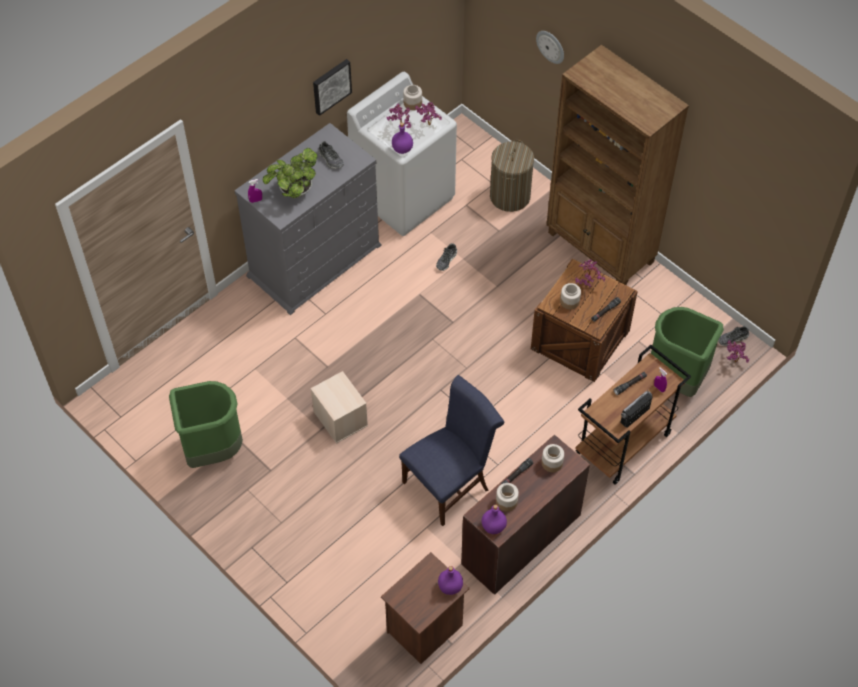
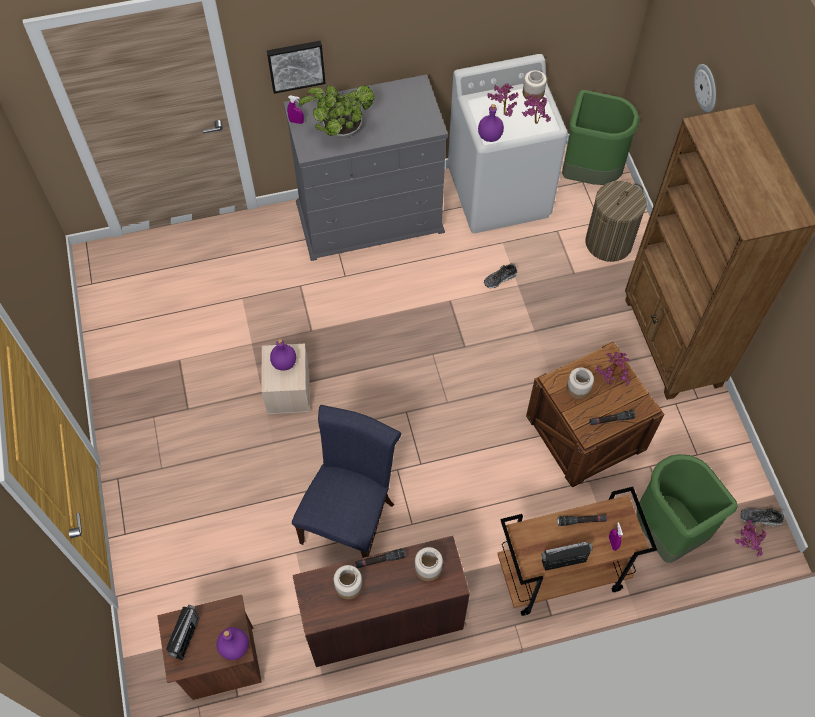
camera: 30 degrees right, 5 degrees up
green trash can [169,381,243,468] -> green trash can moved to [562,90,640,185]
picture [313,59,352,116] -> picture moved to [267,41,326,94]
shoe [318,141,344,169] -> none
blue chair [399,375,504,526] -> blue chair turned 60 degrees counterclockwise [292,405,401,558]
purple bottle [482,505,507,534] -> purple bottle moved to [270,339,296,371]
none -> radio [166,605,200,660]

